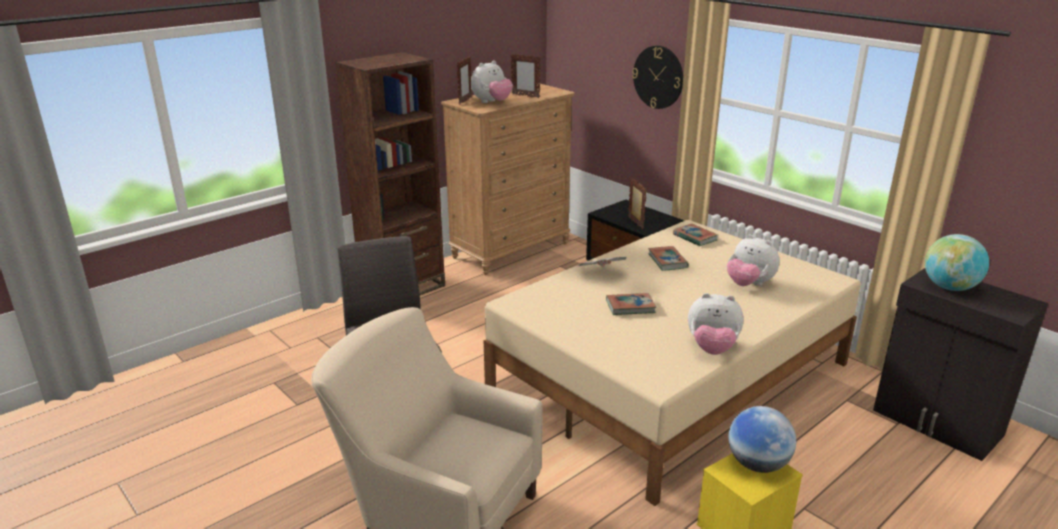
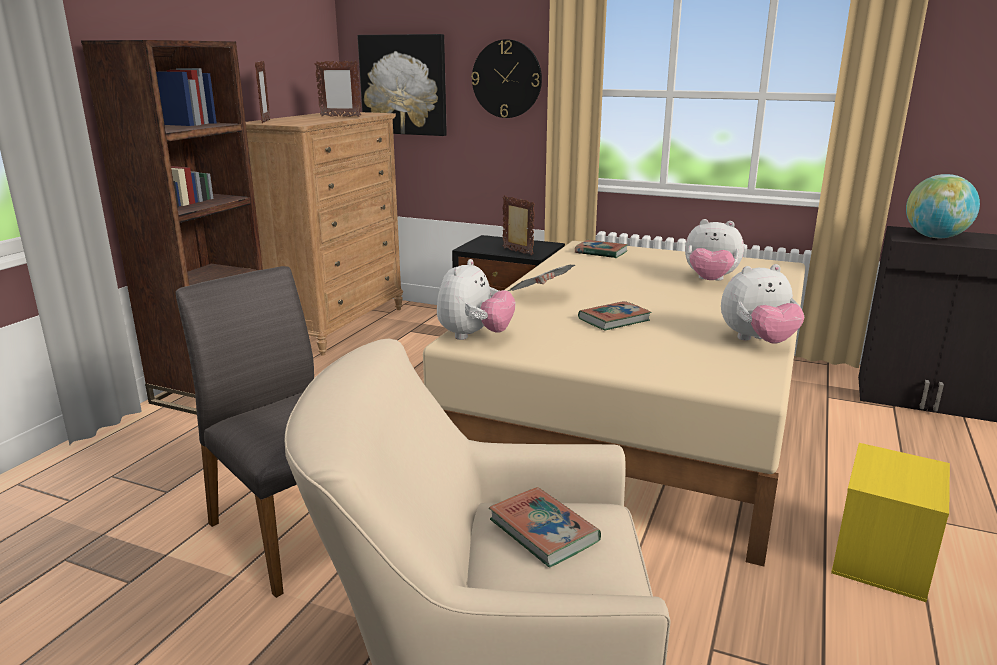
camera: 25 degrees left, 5 degrees down
plush toy [471,60,513,103] -> plush toy moved to [437,259,516,340]
book [648,246,689,271] -> book moved to [489,487,601,568]
globe [728,406,796,473] -> none
none -> picture [357,34,447,136]

